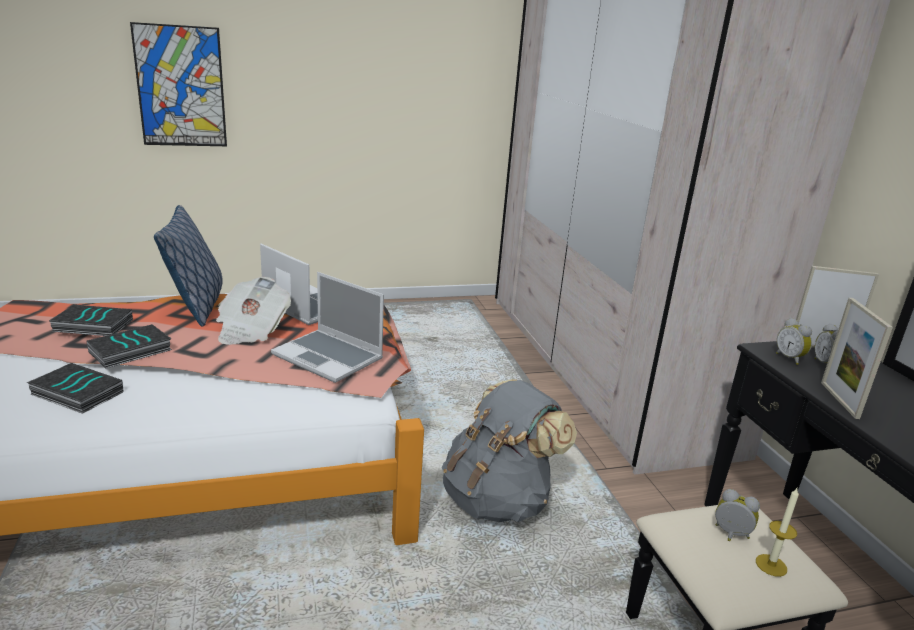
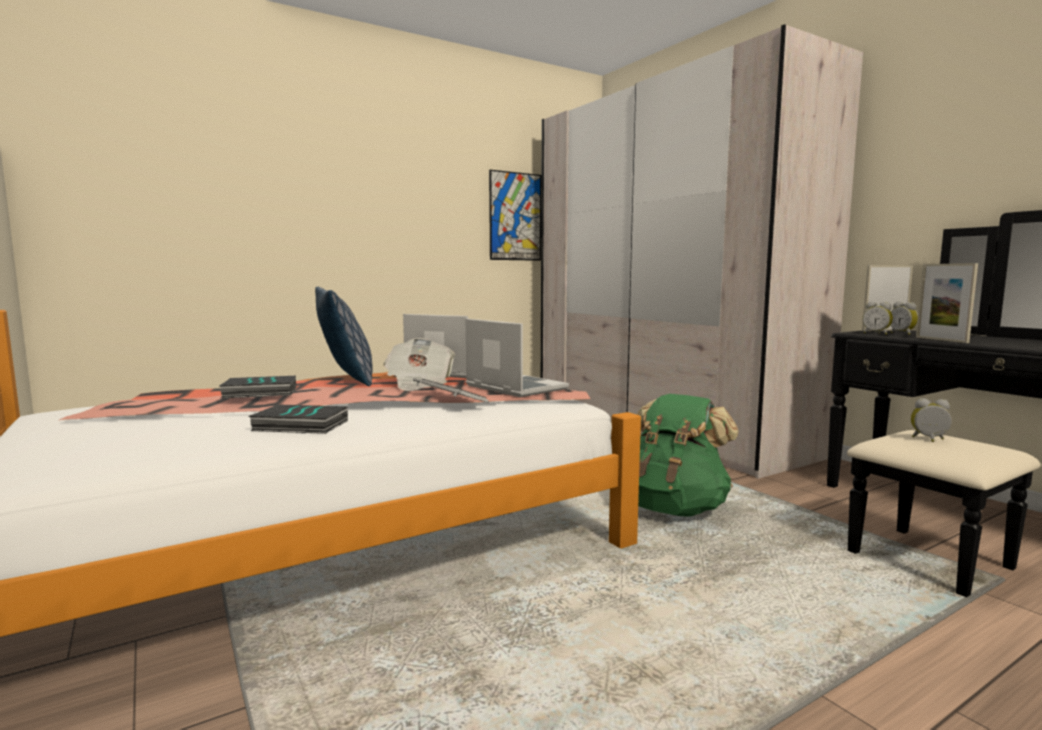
camera: 15 degrees left, 15 degrees down
book [87,324,172,368] -> none
picture [130,22,227,146] -> picture moved to [489,170,541,261]
laptop [271,272,384,383] -> laptop turned 150 degrees counterclockwise [466,318,569,397]
grey backpack [442,379,577,522] -> green backpack [637,394,739,517]
candle [756,488,799,577] -> none
none -> keyboard [413,377,488,403]

